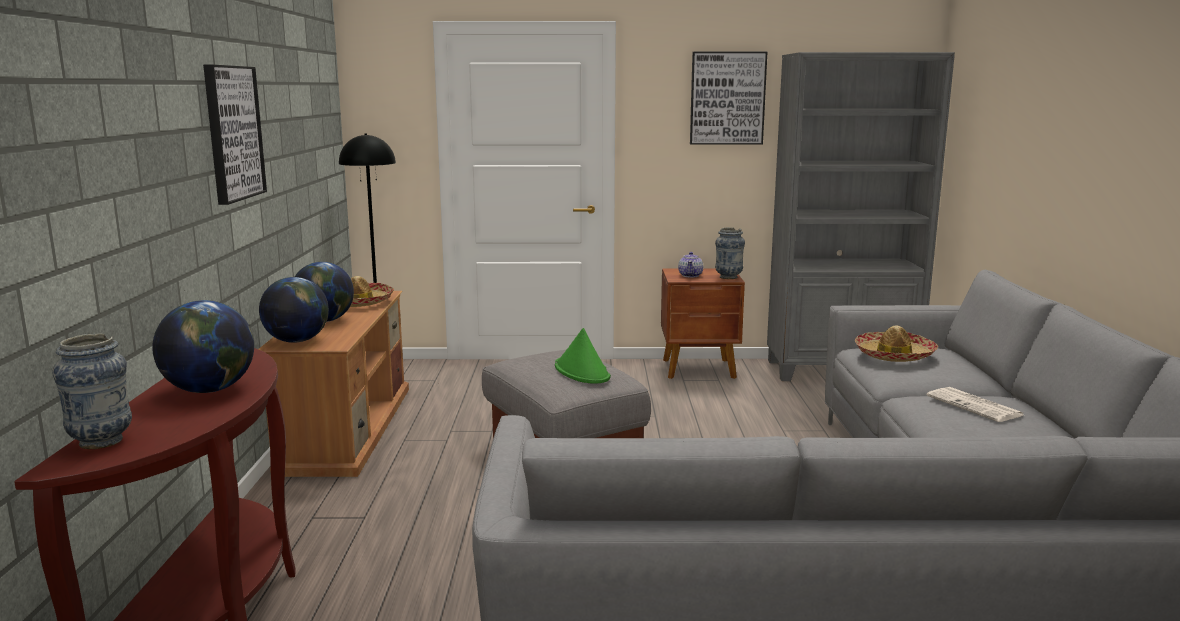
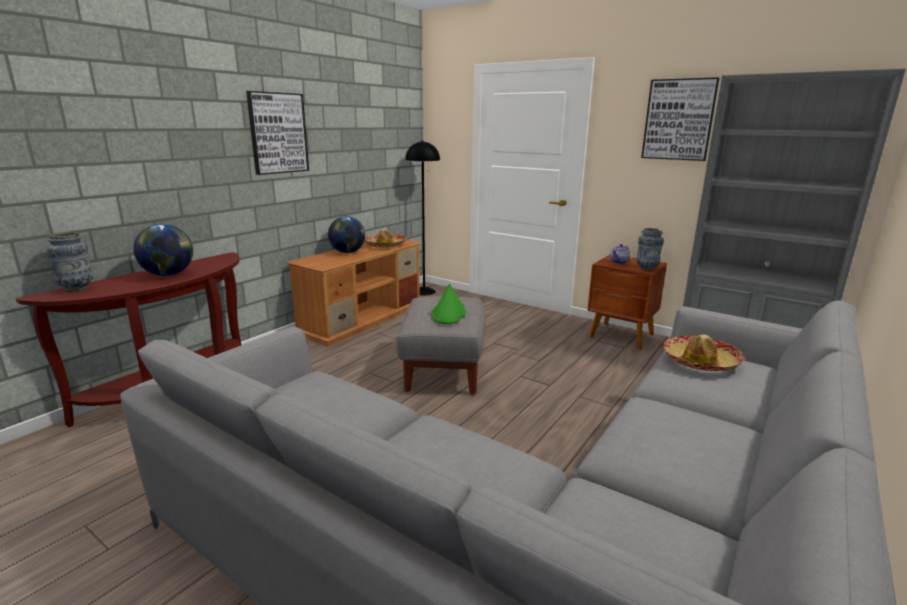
camera: 35 degrees right, 5 degrees up
globe [259,277,329,343] -> none
newspaper [927,387,1023,422] -> none

